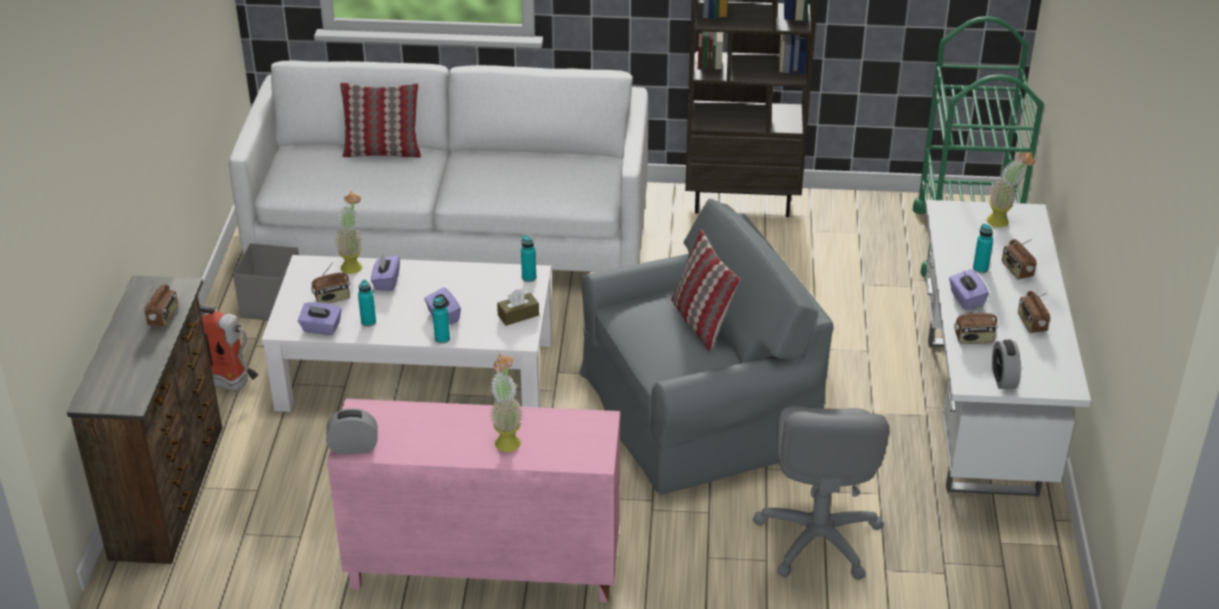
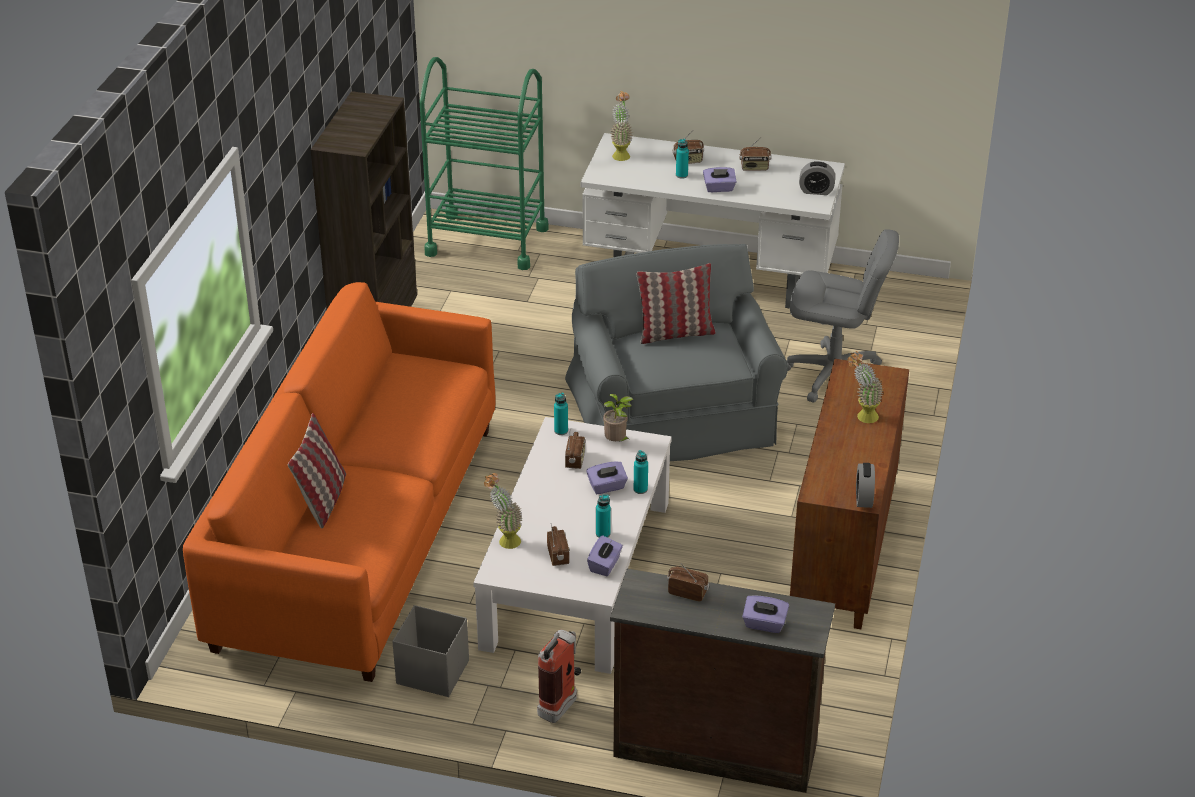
camera: 80 degrees left, 0 degrees up
white sofa [229,60,648,272] -> orange sofa [183,282,496,682]
pink cabinet [327,399,620,603] -> brown cabinet [790,359,909,629]
purple tissue box [371,253,400,291] -> purple tissue box moved to [742,595,789,633]
brown tissue box [497,289,539,326] -> potted plant [603,394,634,441]
radio [954,301,998,344] -> radio moved to [565,427,586,469]

